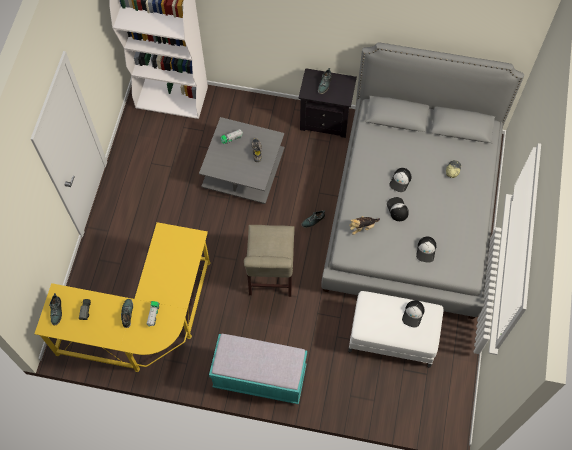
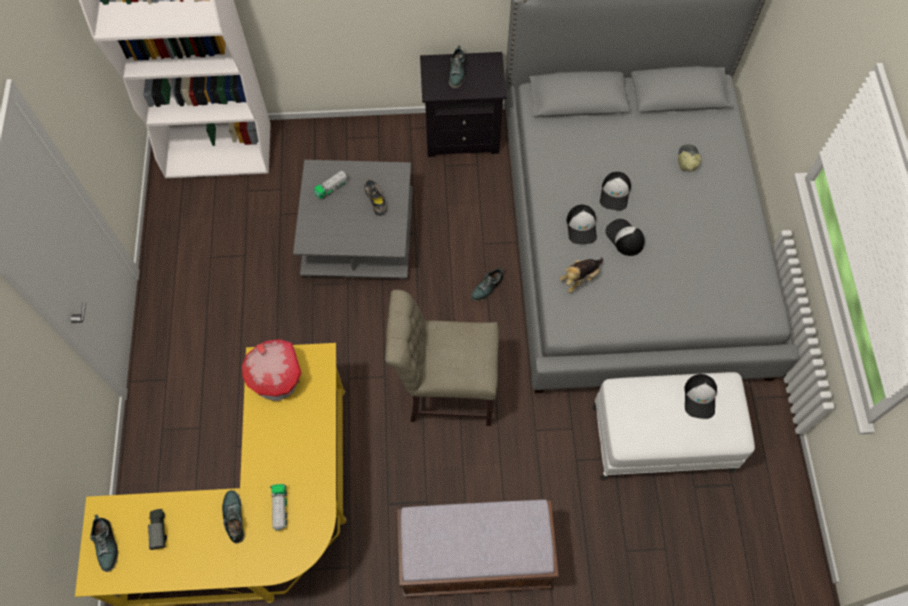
camera: 15 degrees left, 0 degrees up
turquoise bench [209,334,307,404] -> brown bench [397,500,559,597]
beige chair [244,225,295,297] -> beige chair turned 105 degrees clockwise [385,290,499,426]
cap [416,236,437,263] -> cap moved to [566,205,597,244]
none -> toy house [242,339,302,401]

